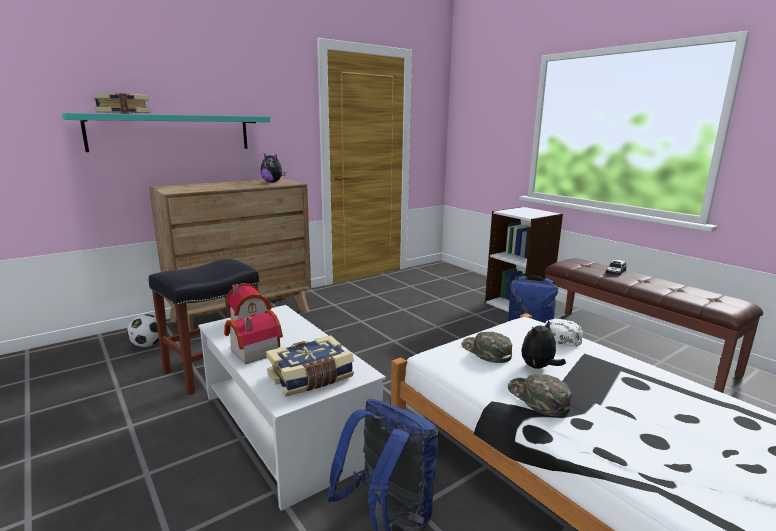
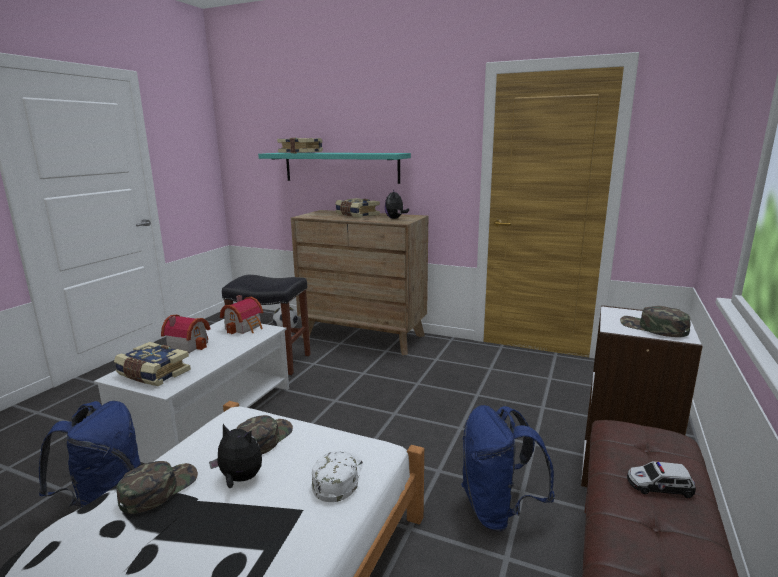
camera: 60 degrees right, 0 degrees up
none -> book [335,198,380,218]
none -> green cap [620,306,690,337]

